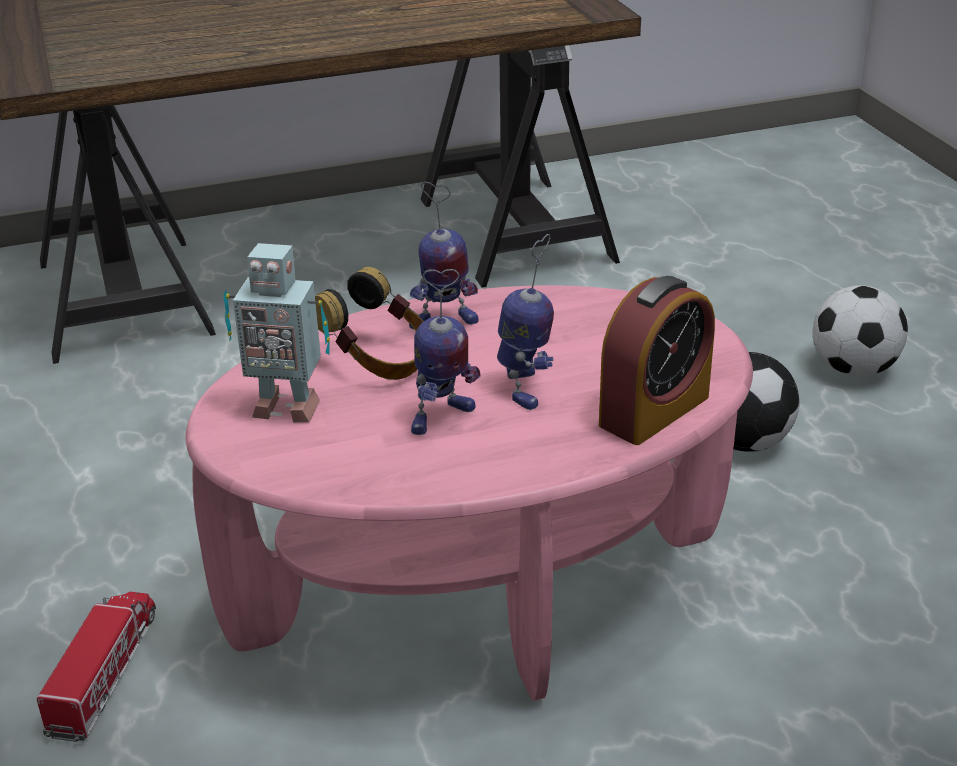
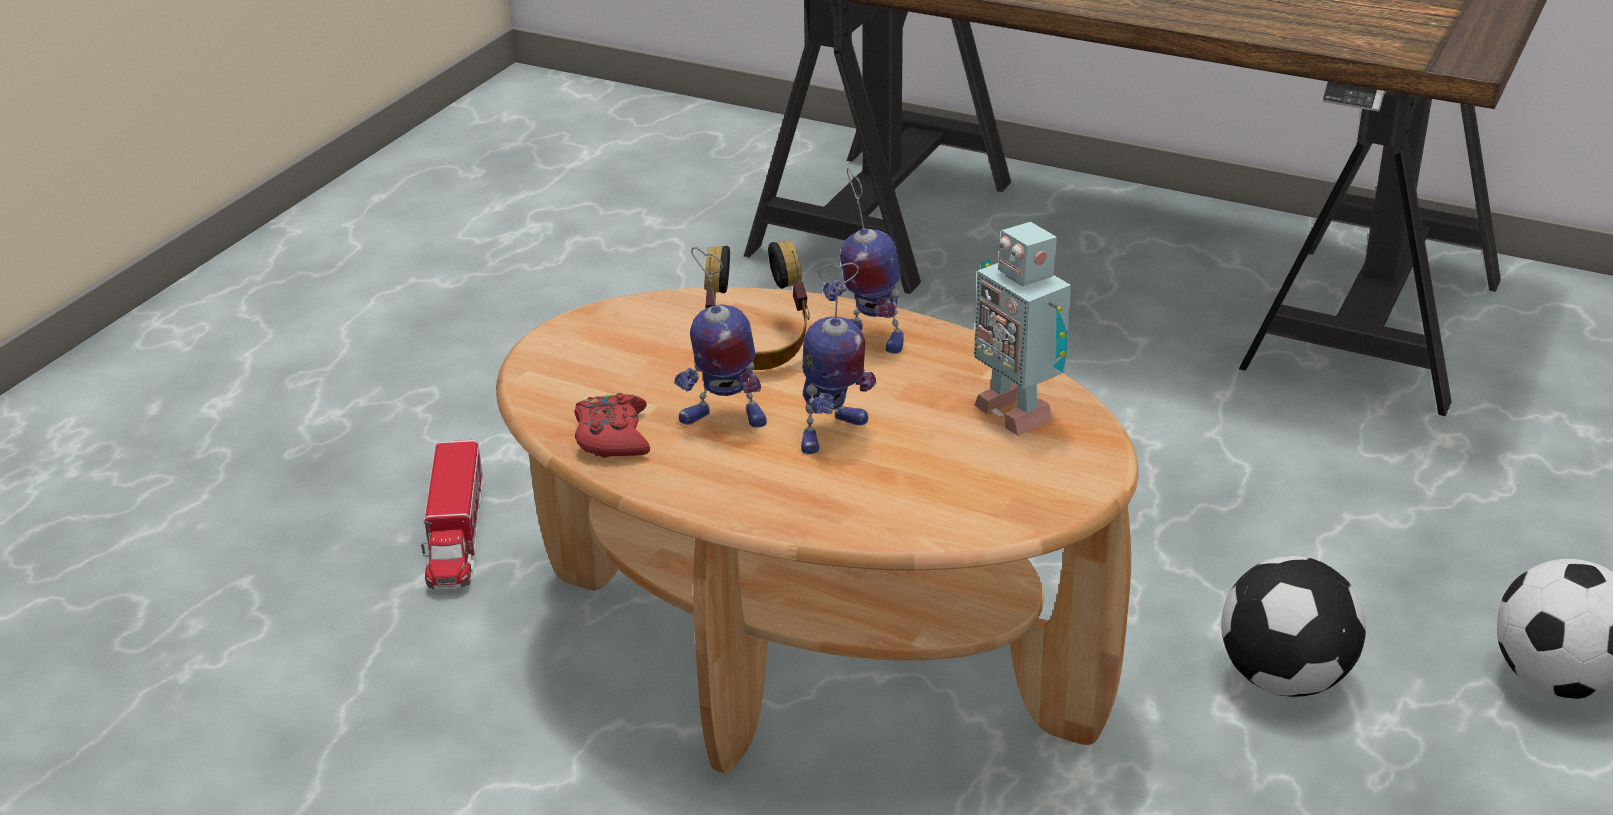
camera: 45 degrees right, 0 degrees up
toy truck [37,592,156,742] -> toy truck turned 120 degrees clockwise [421,440,483,590]
pink coffee table [186,285,753,701] -> brown coffee table [496,287,1139,774]
toy robot [223,243,330,423] -> toy robot moved to [974,222,1071,436]
alarm clock [599,276,715,445] -> none
none -> red game controller [574,393,650,458]

